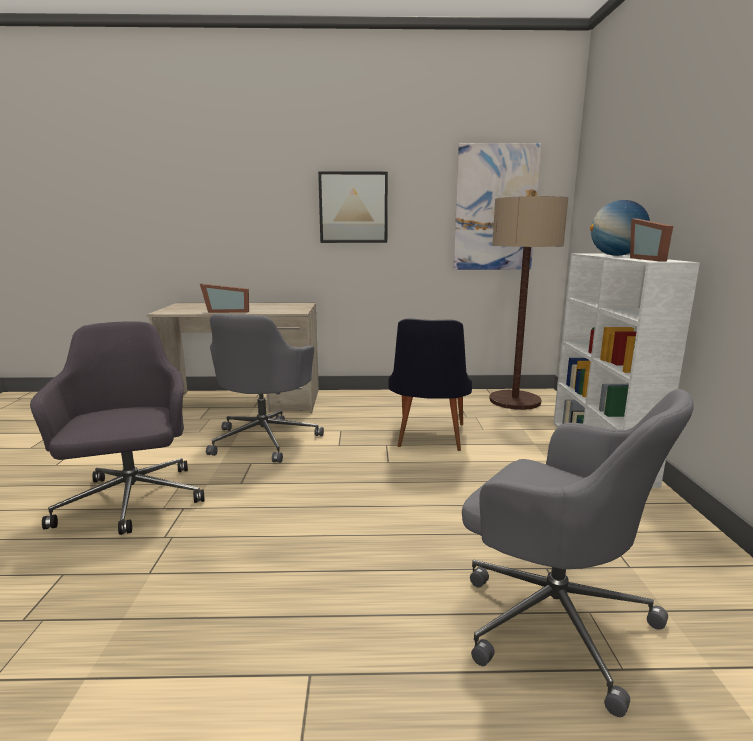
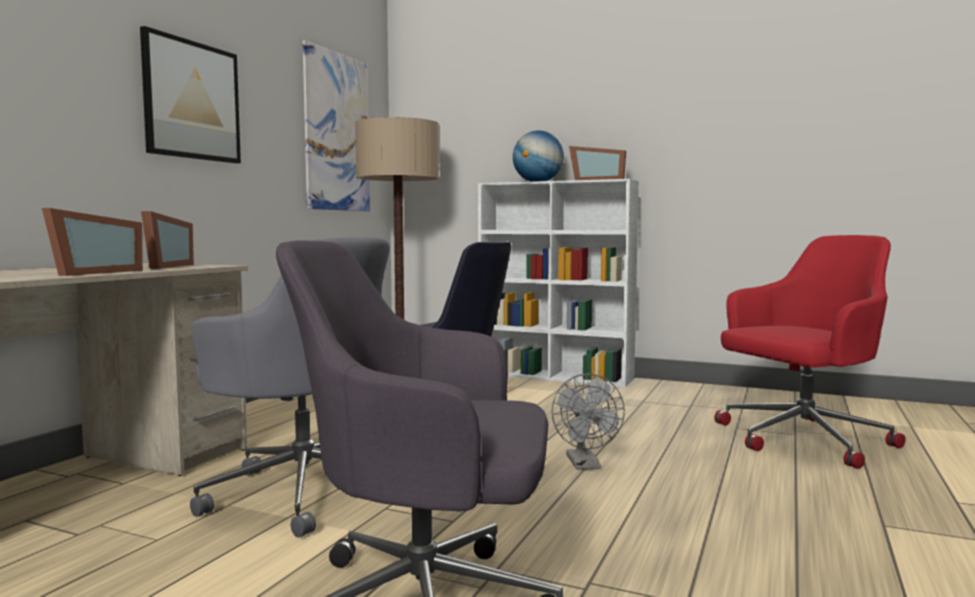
camera: 65 degrees left, 10 degrees down
grey office chair [462,389,694,717] -> red office chair [714,235,905,469]
none -> picture frame [141,211,194,269]
none -> grey fan [552,373,625,470]

